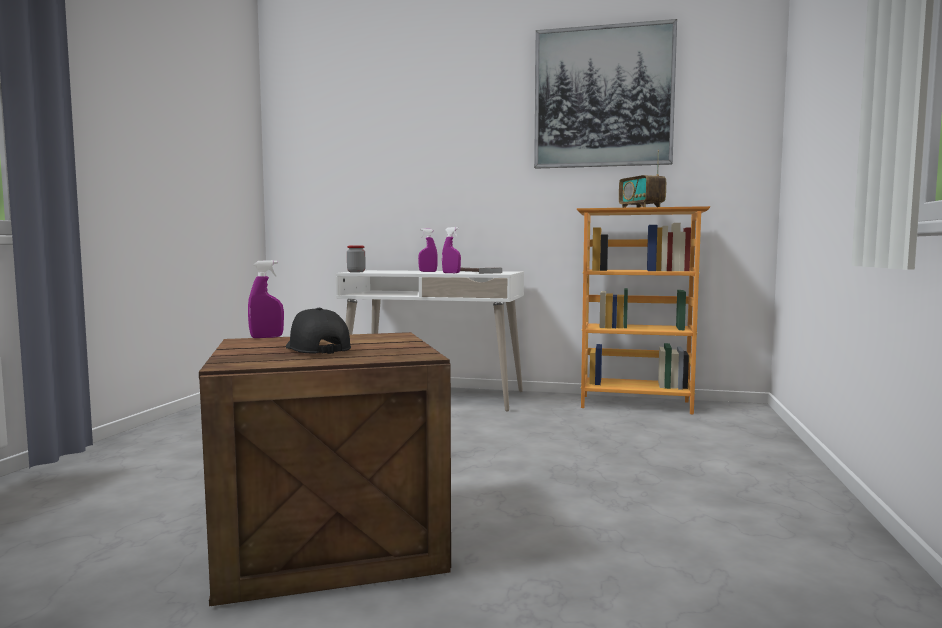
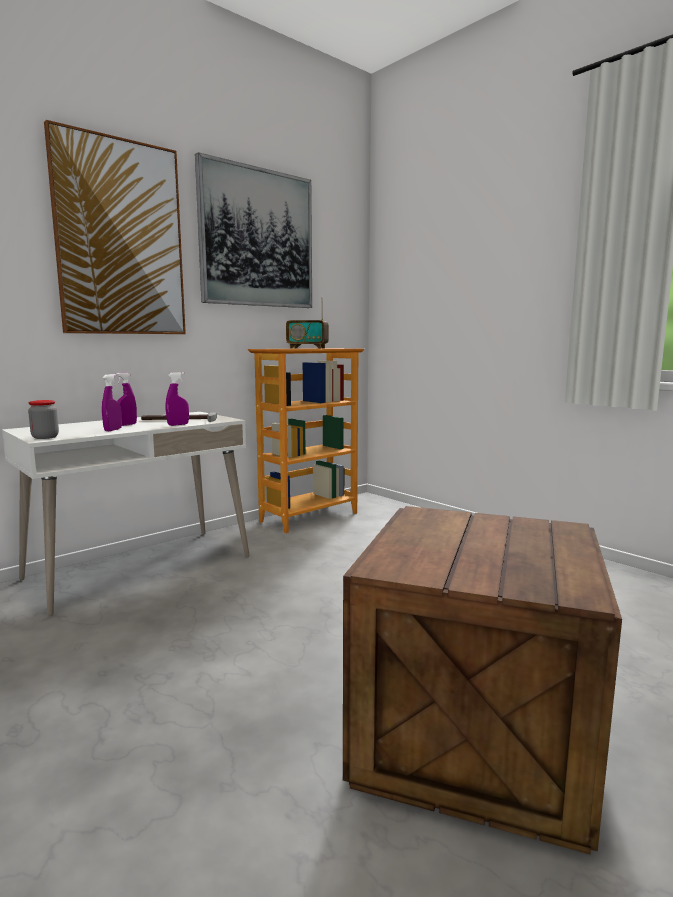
camera: 55 degrees left, 5 degrees up
purple spray bottle [248,260,284,338] -> purple spray bottle moved to [102,374,122,431]
black cap [286,308,351,354] -> none
none -> picture [44,120,186,334]

